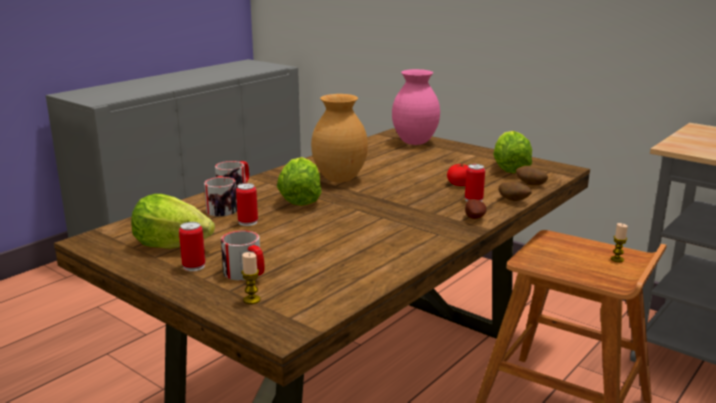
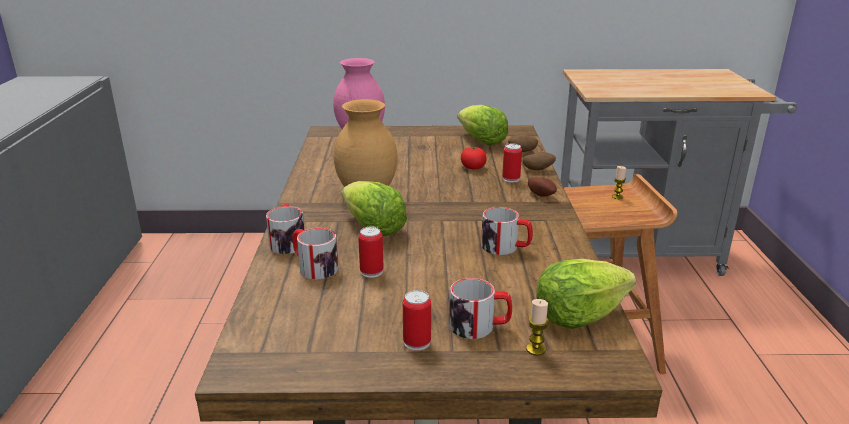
camera: 40 degrees left, 5 degrees up
lettuce [131,194,215,249] -> lettuce moved to [536,259,636,329]
none -> mug [481,207,533,255]

